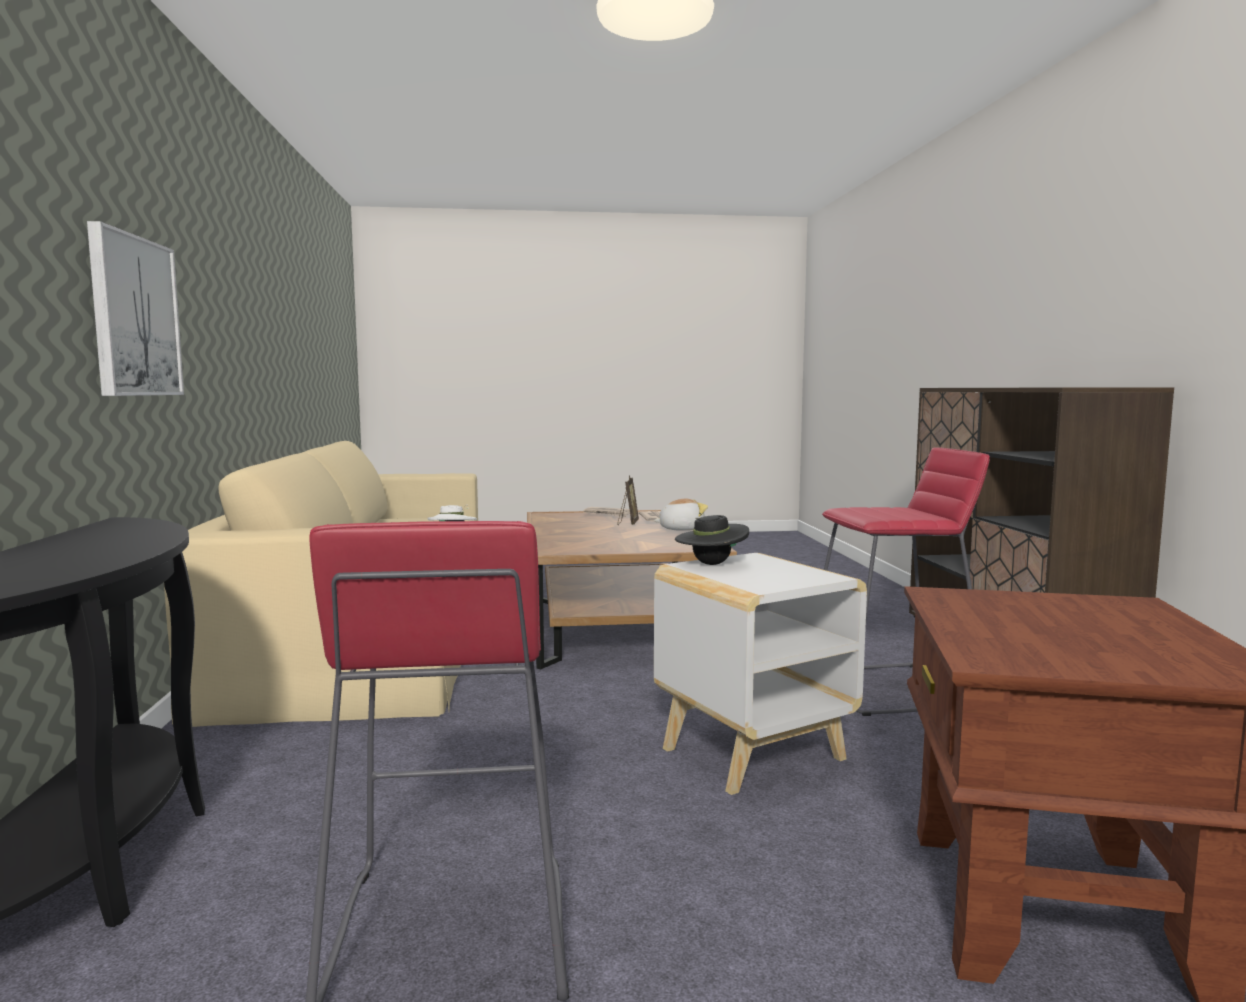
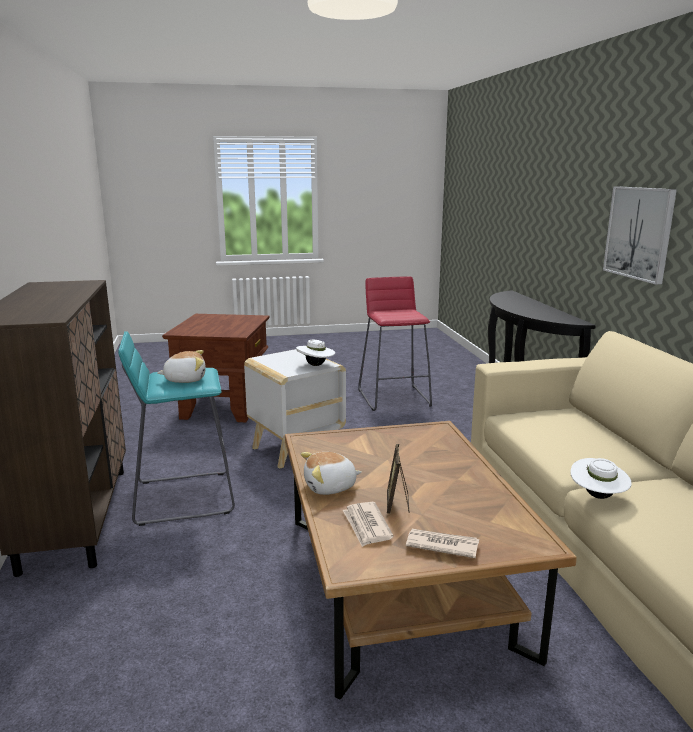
camera: 175 degrees right, 10 degrees up
black hat [675,512,749,565] -> white hat [296,340,335,366]
red stool [822,447,990,716] -> turquoise stool [118,331,235,526]
none -> plush toy [157,350,206,383]

